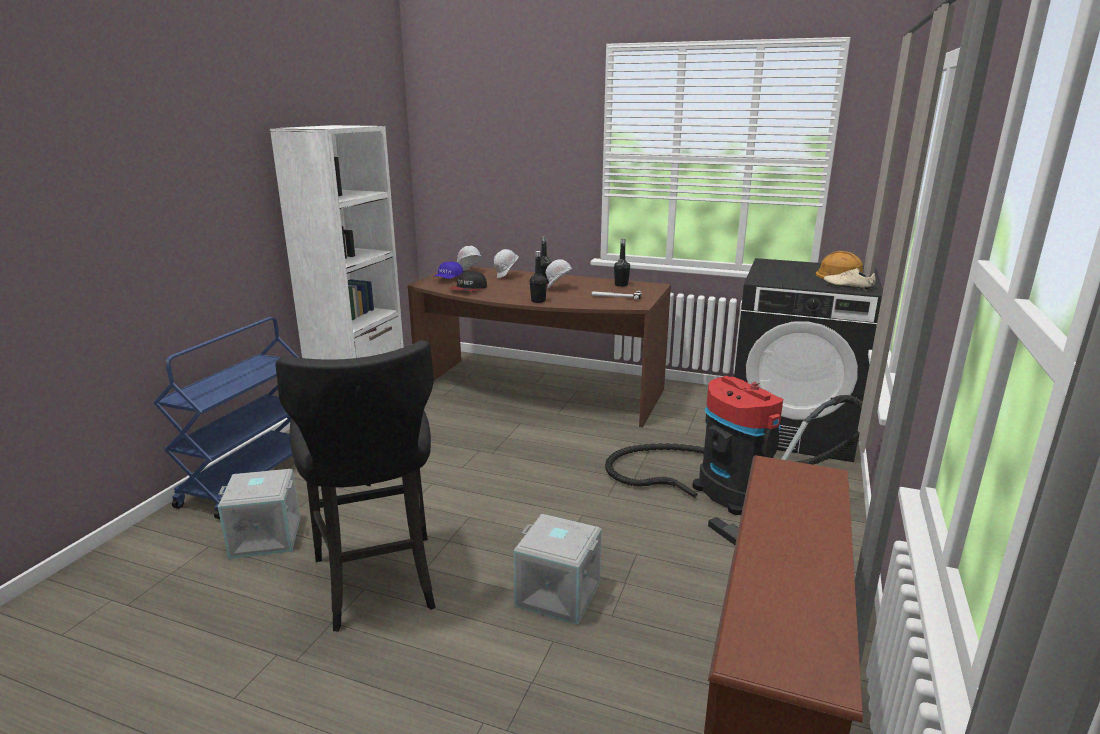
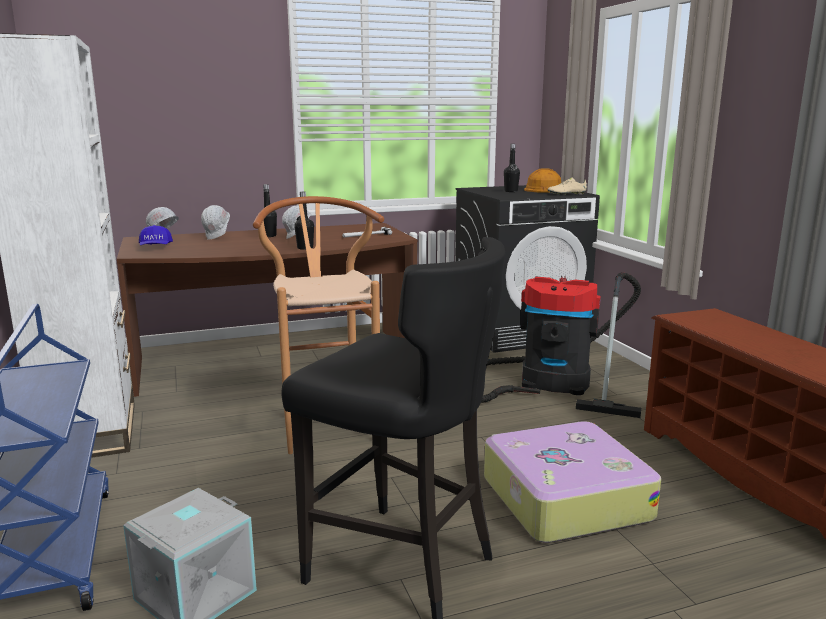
camera: 40 degrees left, 5 degrees down
cap [449,271,487,291] -> none
grey storage box [513,514,602,625] -> suitcase [484,421,661,543]
black bottle [614,239,630,287] -> black bottle moved to [504,144,520,192]
none -> brown stool [253,196,384,454]

